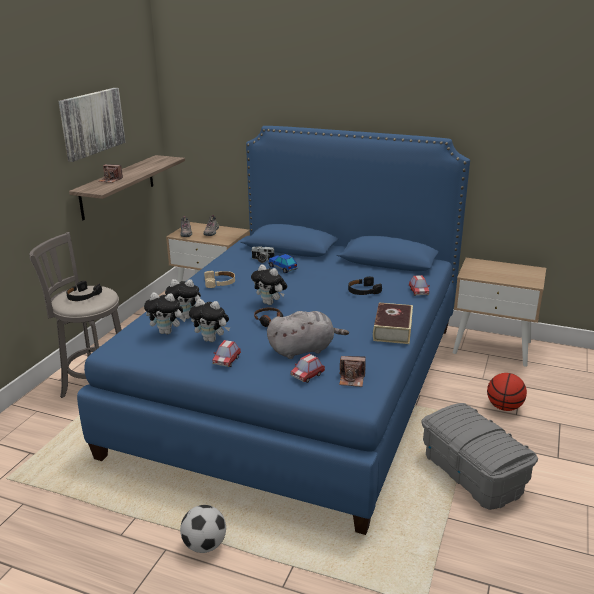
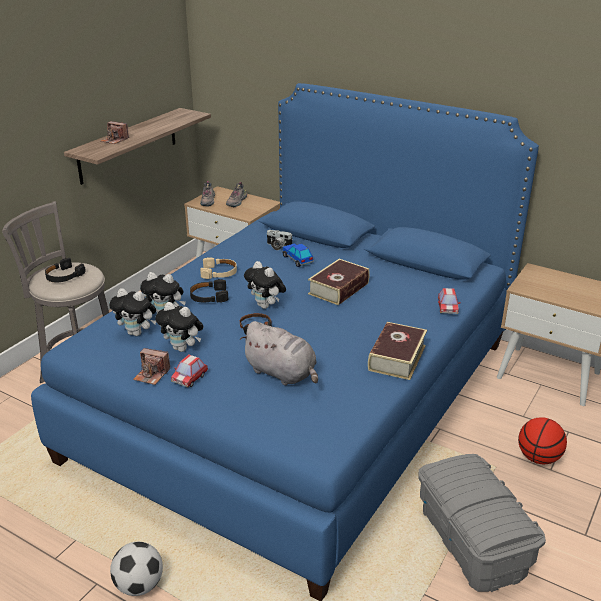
camera: 10 degrees right, 5 degrees up
picture [58,88,125,162] -> none
grey plush toy [267,311,349,359] -> grey plush toy turned 45 degrees clockwise [240,321,318,385]
toy car [291,354,325,383] -> none
camera [339,356,366,387] -> camera moved to [133,348,170,385]
black headphones [348,277,382,295] -> black headphones moved to [190,279,228,303]
none -> book [308,259,370,305]

